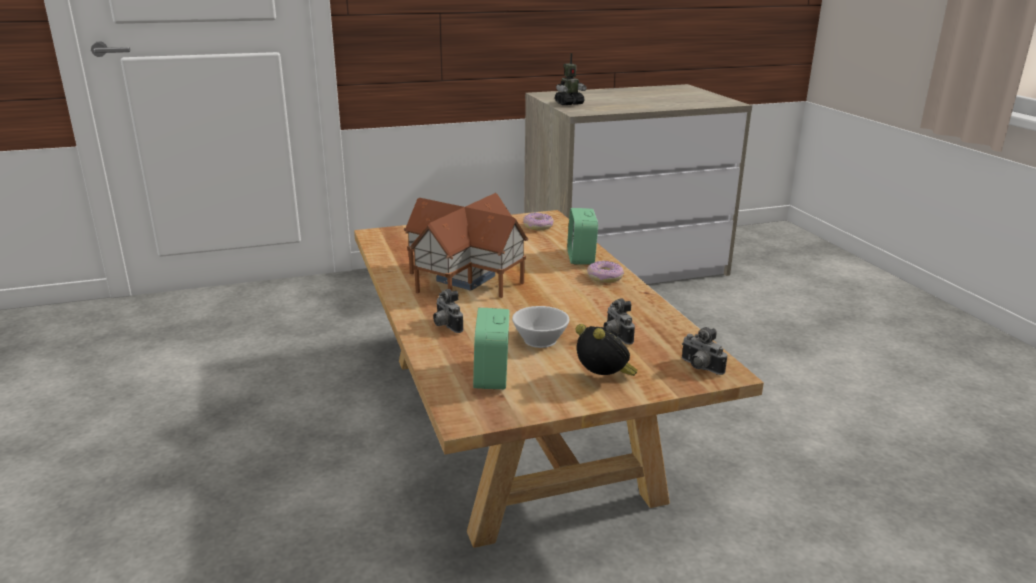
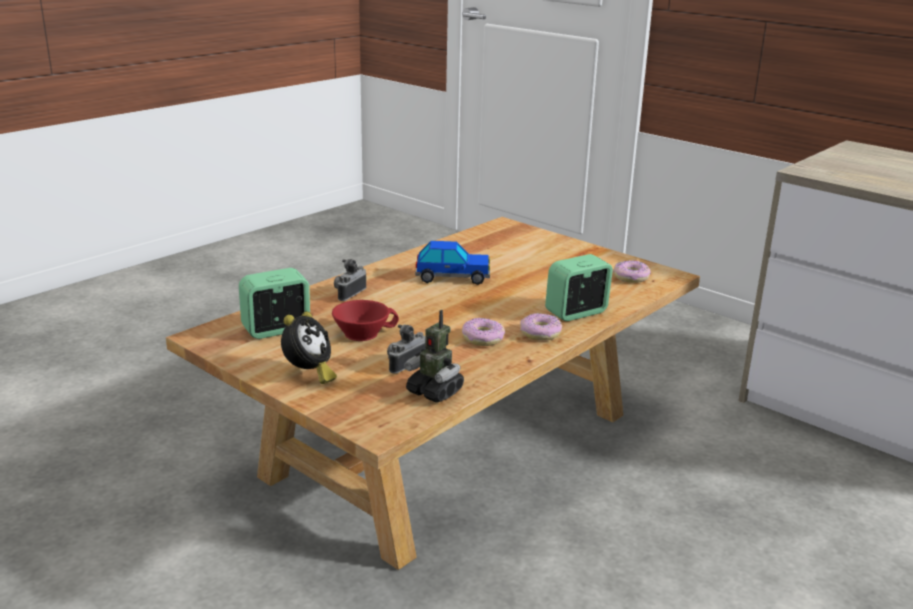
camera: 60 degrees right, 0 degrees up
toy house [403,193,528,298] -> toy car [416,241,490,285]
white cup [512,306,569,348] -> red cup [332,300,399,341]
toy robot [555,53,587,105] -> toy robot moved to [404,310,464,403]
camera [682,327,727,375] -> none
none -> donut [462,318,505,346]

